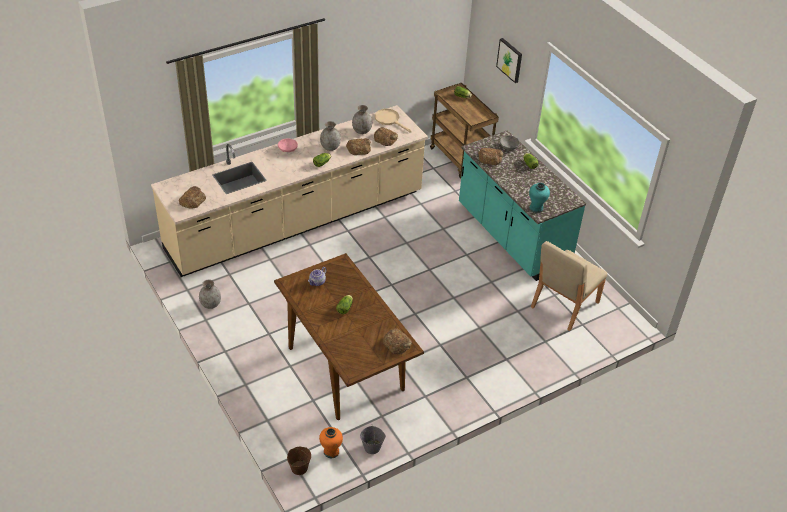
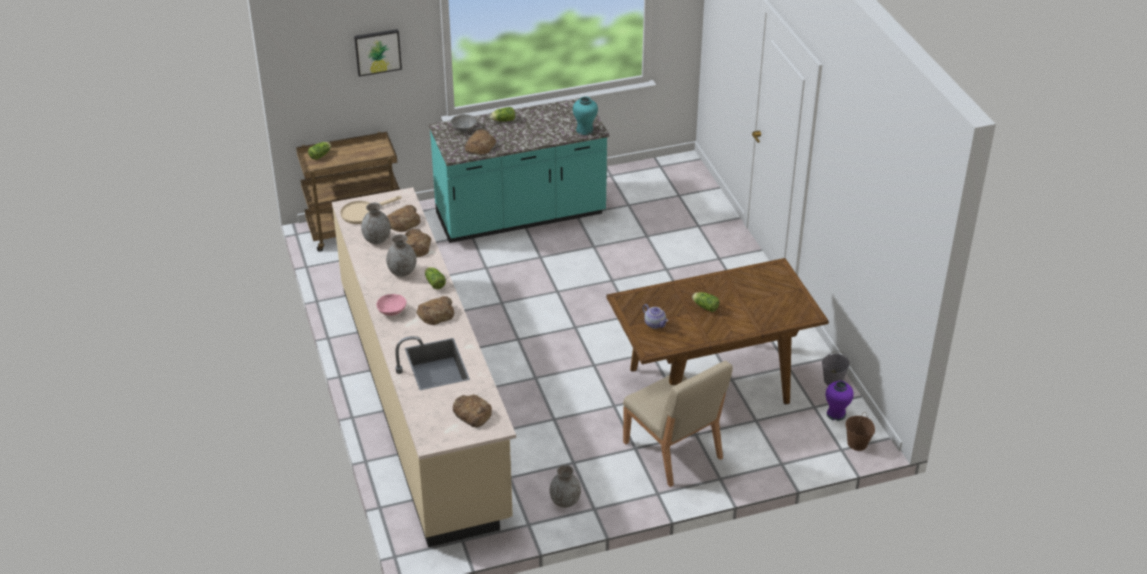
camera: 75 degrees left, 5 degrees down
orange vase [319,427,343,458] -> purple vase [826,381,854,421]
bread [383,328,412,354] -> bread moved to [416,296,454,325]
beige chair [531,241,607,331] -> beige chair moved to [623,361,733,487]

